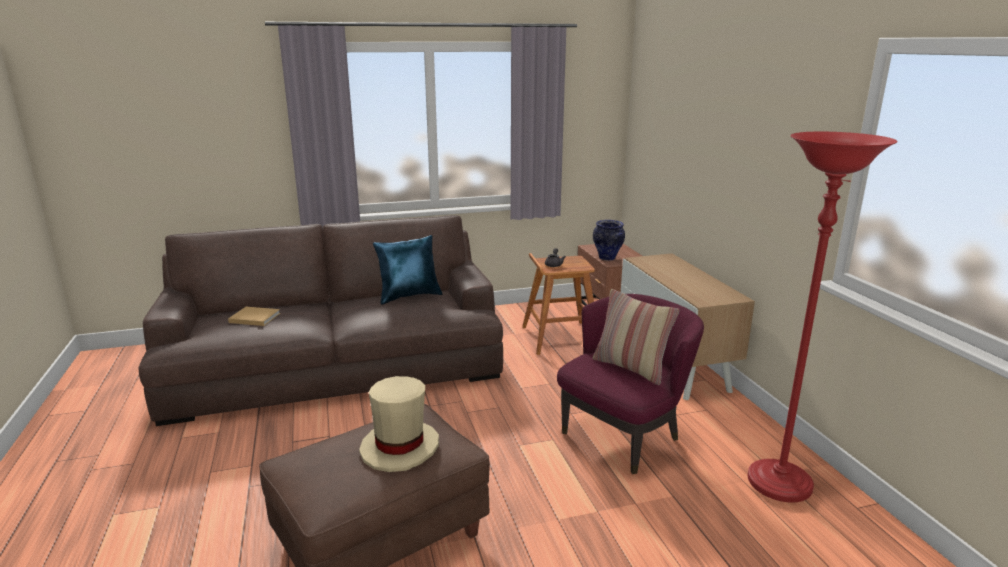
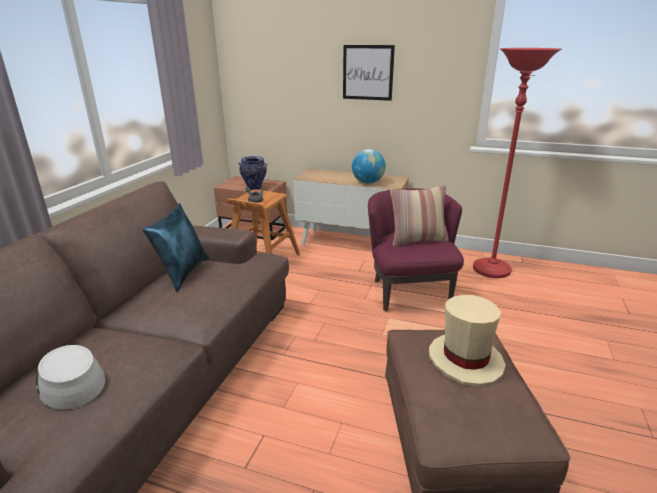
camera: 55 degrees left, 5 degrees up
beige book [228,307,280,326] -> grey hat [35,345,105,410]
none -> picture [343,45,395,101]
none -> globe [352,149,386,184]

